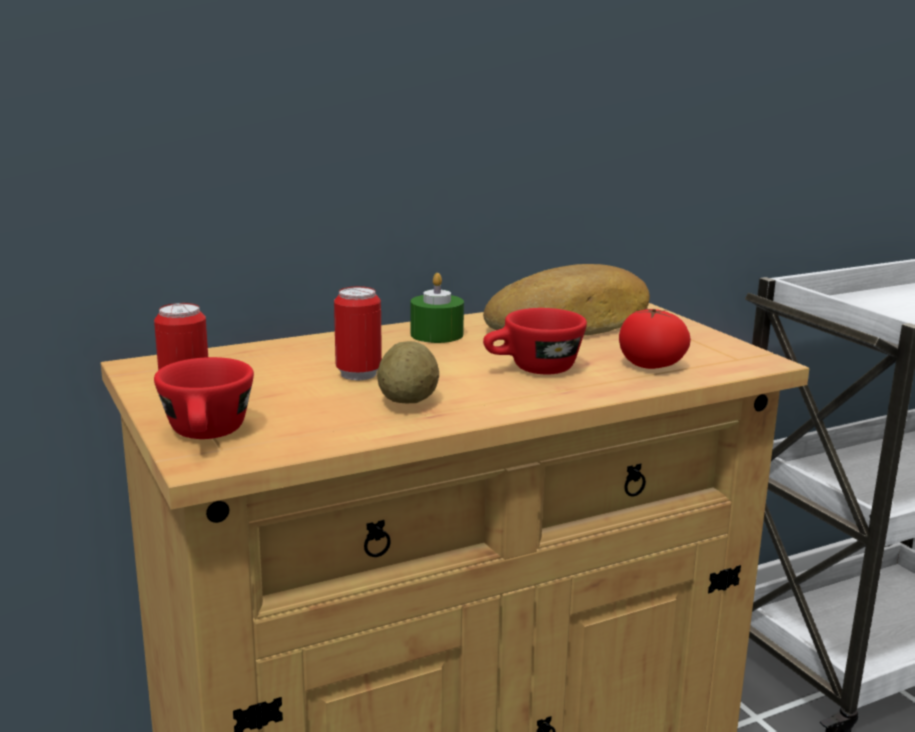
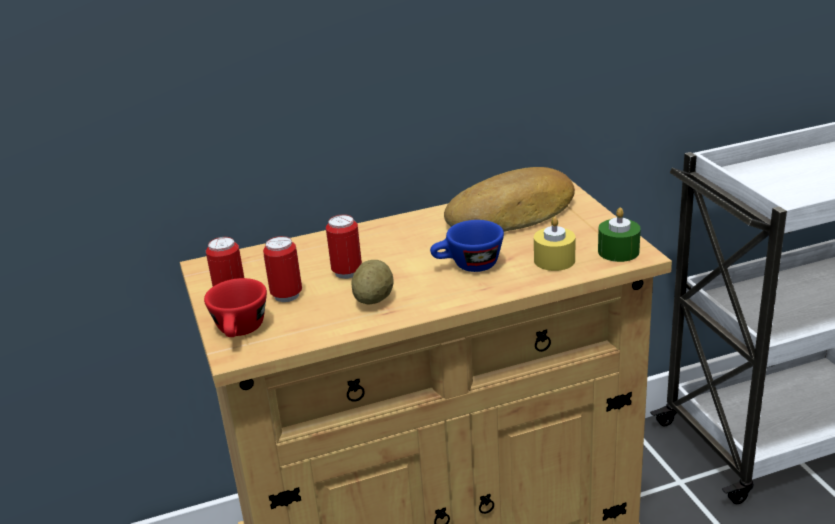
camera: 10 degrees right, 10 degrees up
green candle [411,273,464,343] -> green candle moved to [598,208,641,262]
red cup [483,308,587,375] -> blue cup [430,220,504,272]
tomato [619,308,691,369] -> yellow candle [534,216,576,271]
none -> can [263,236,302,302]

